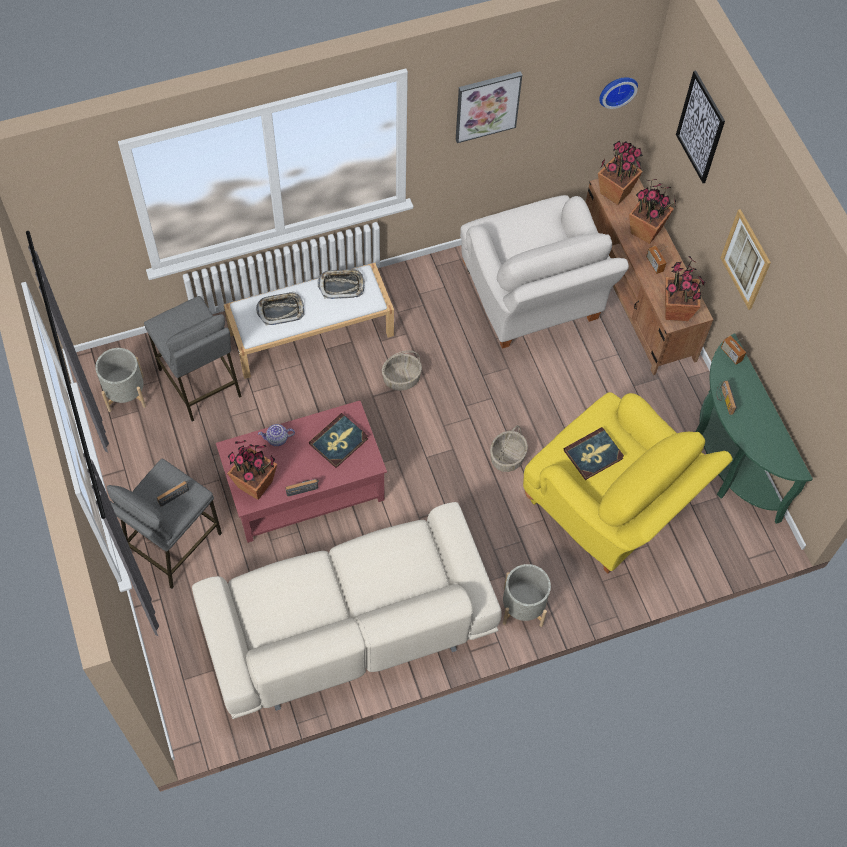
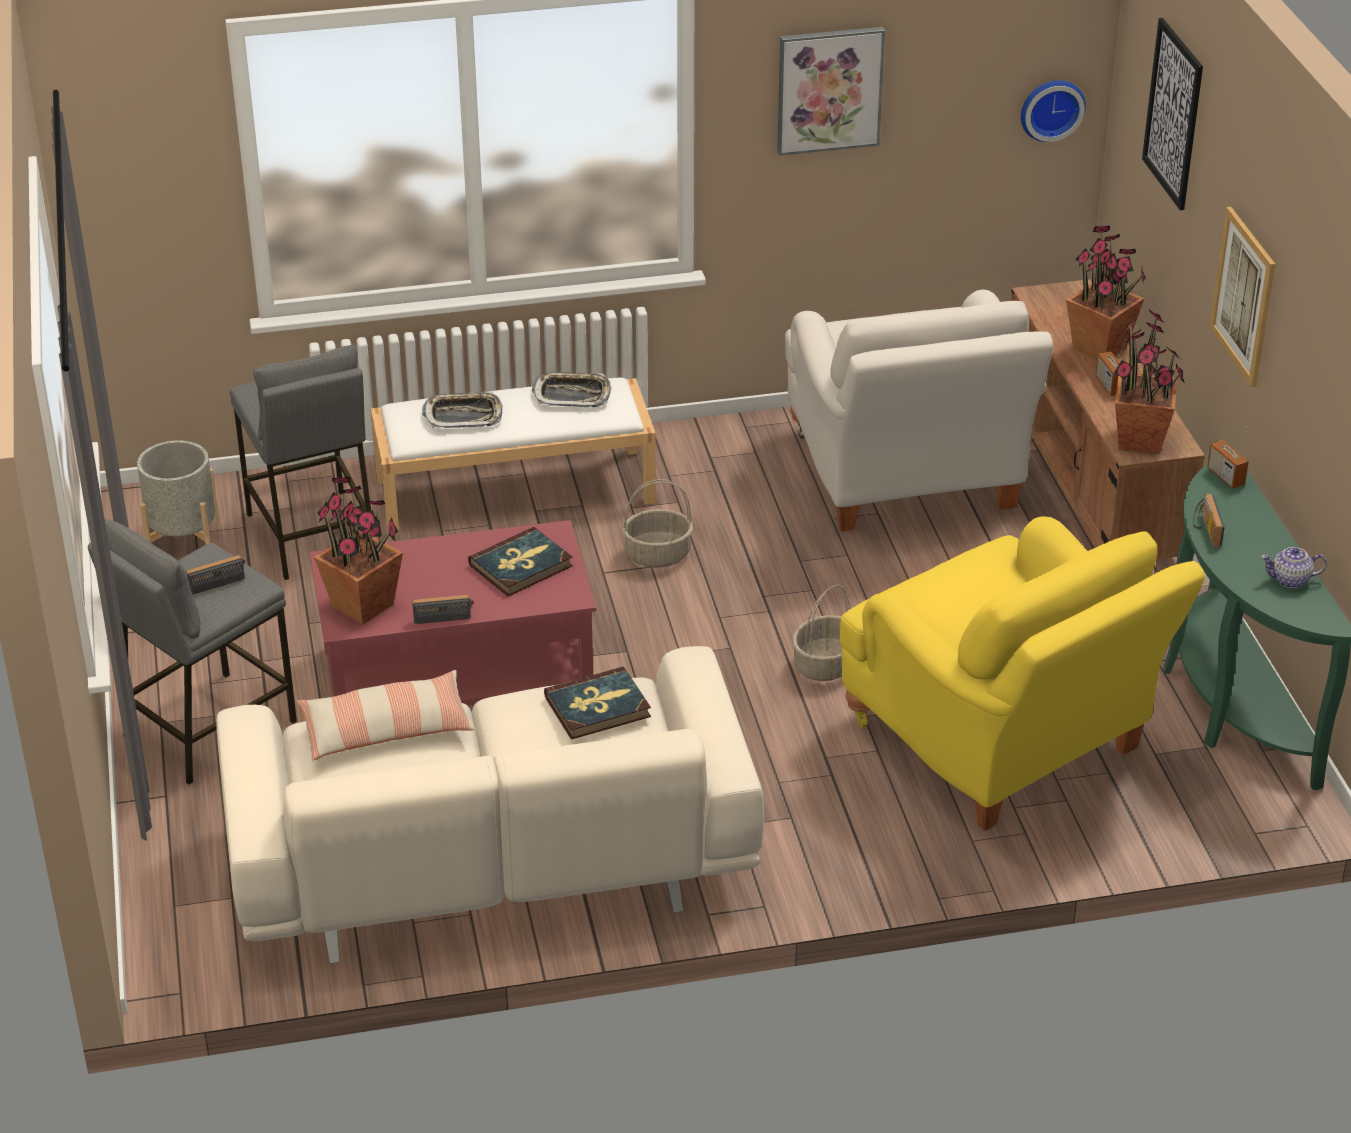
camera: 10 degrees right, 25 degrees down
teapot [258,424,295,446] -> teapot moved to [1261,547,1327,588]
grey planter [503,564,551,627] -> none
book [564,427,624,480] -> book moved to [544,667,651,740]
potted plant [598,141,643,205] -> none
none -> pillow [296,670,475,760]

